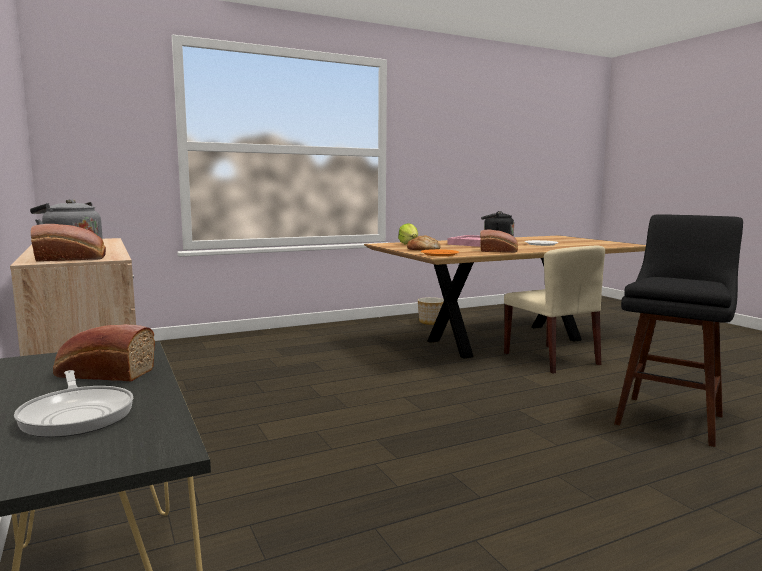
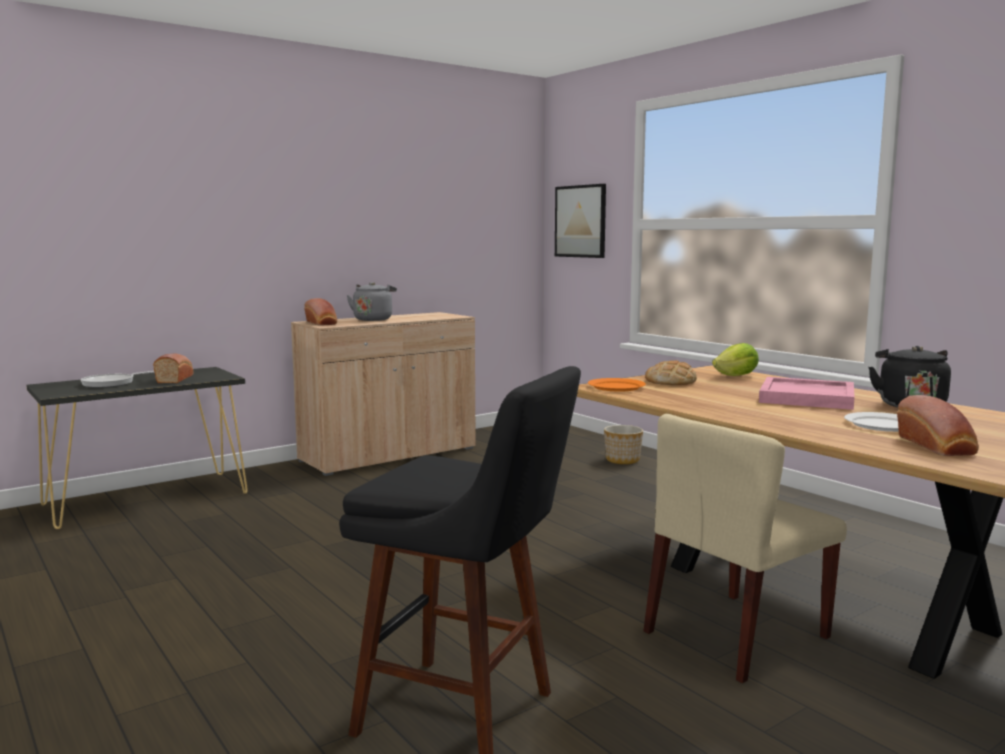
camera: 80 degrees right, 0 degrees up
planter [418,297,444,325] -> planter moved to [604,425,643,464]
bread [480,230,518,252] -> bread moved to [897,395,979,456]
none -> picture [555,184,606,258]

